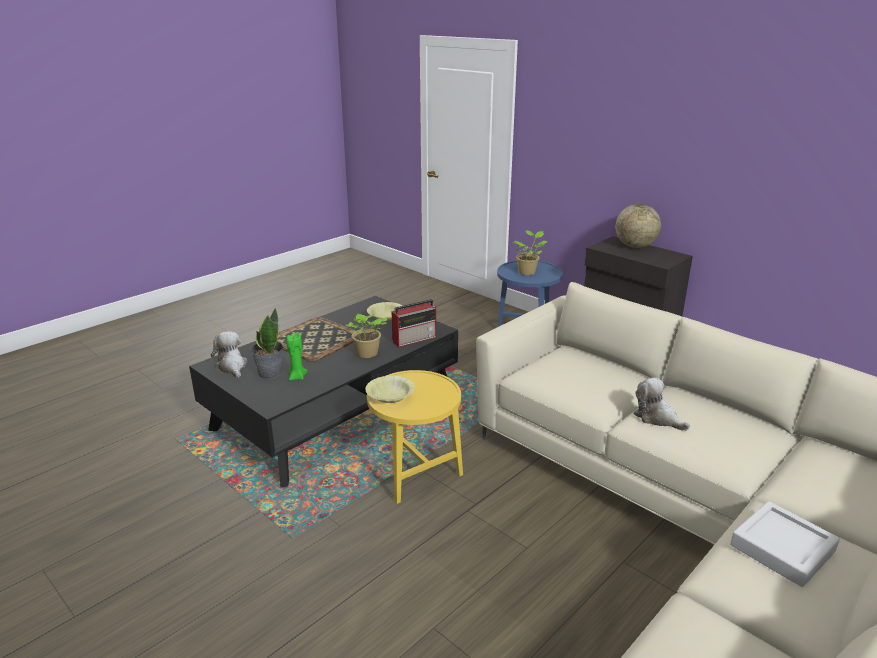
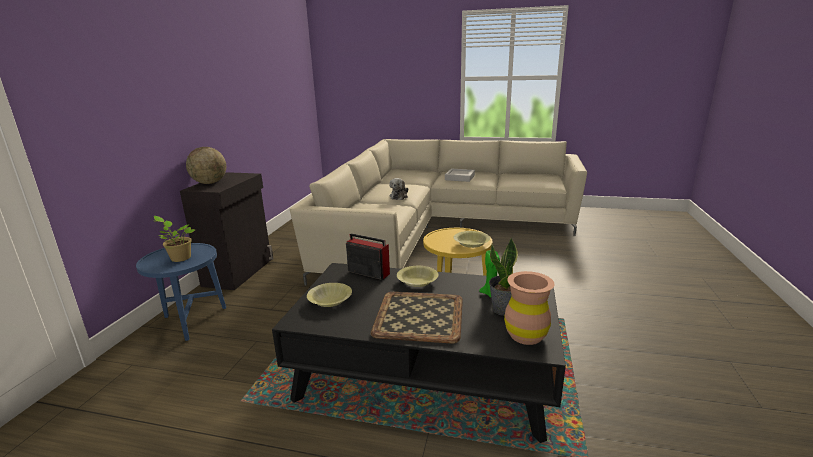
camera: 120 degrees left, 5 degrees down
plush toy [211,331,248,378] -> brown vase [504,271,555,345]
potted plant [345,314,387,358] -> yellow bowl [397,266,438,287]

